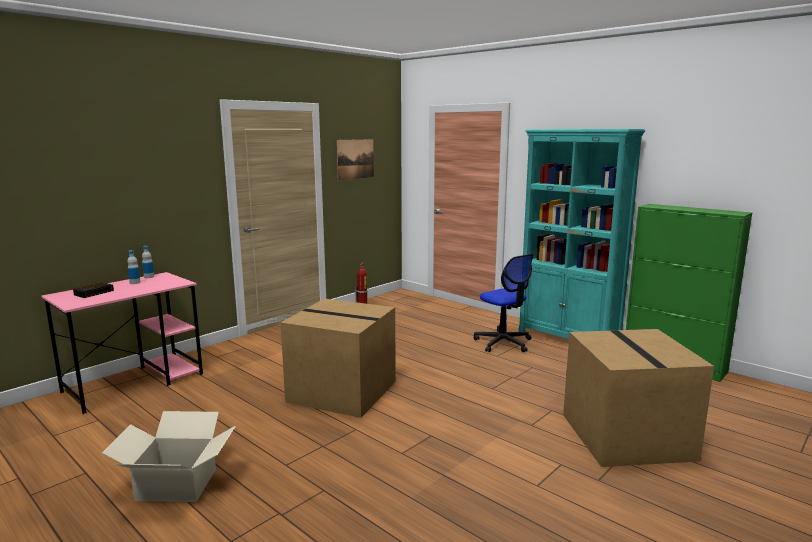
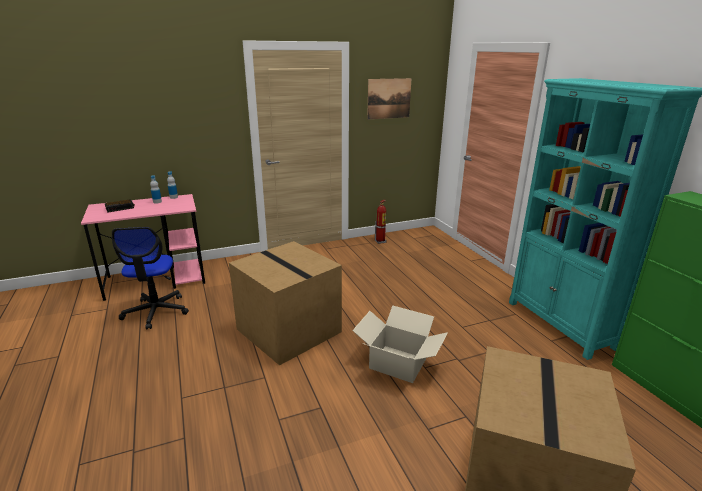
camera: 25 degrees right, 10 degrees up
cardboard box [102,411,236,502] -> cardboard box moved to [352,306,448,383]
office chair [474,254,533,352] -> office chair moved to [112,227,189,329]

